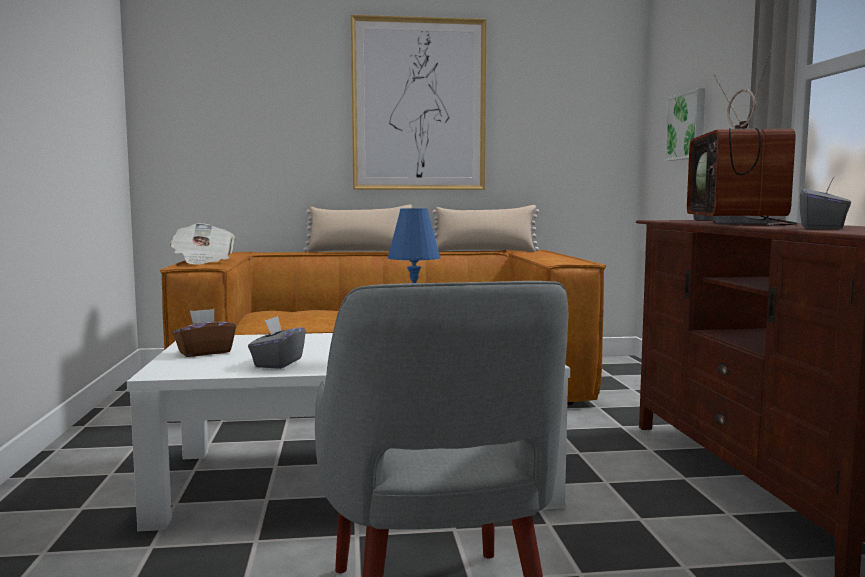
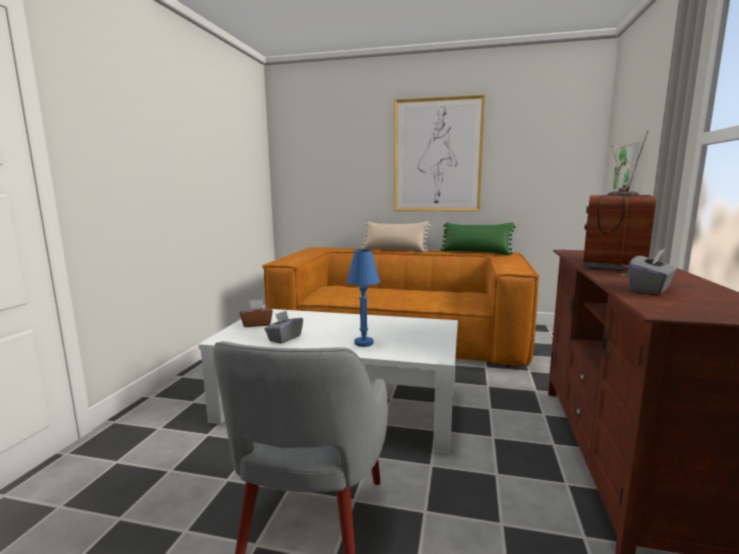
camera: 20 degrees right, 5 degrees up
newspaper [170,223,235,265] -> none
beige pillow [432,205,539,252] -> green pillow [440,222,516,255]

